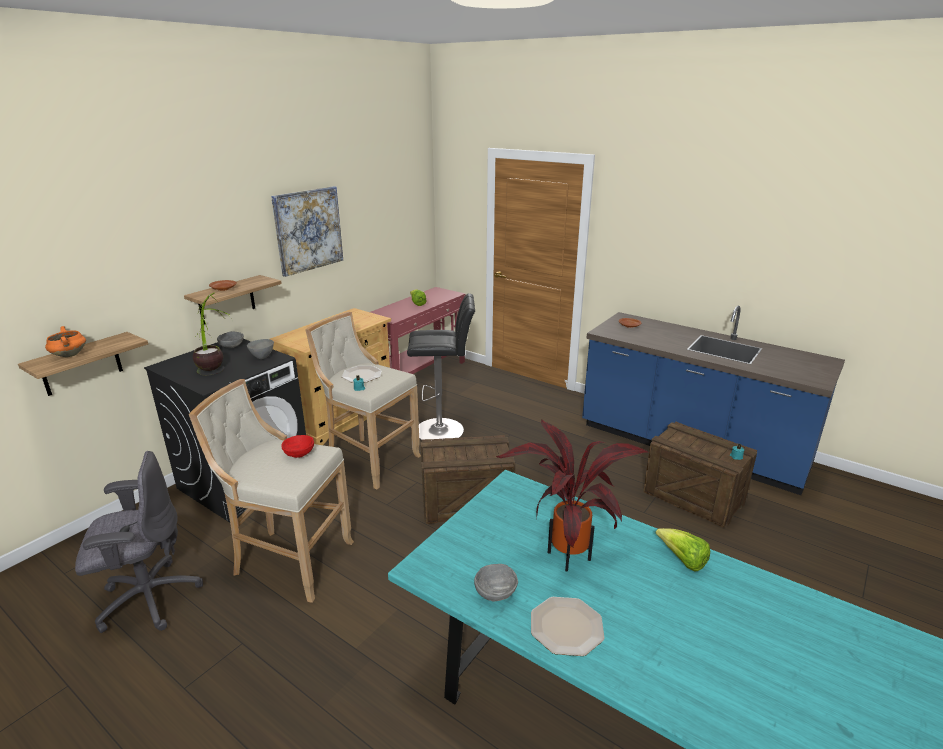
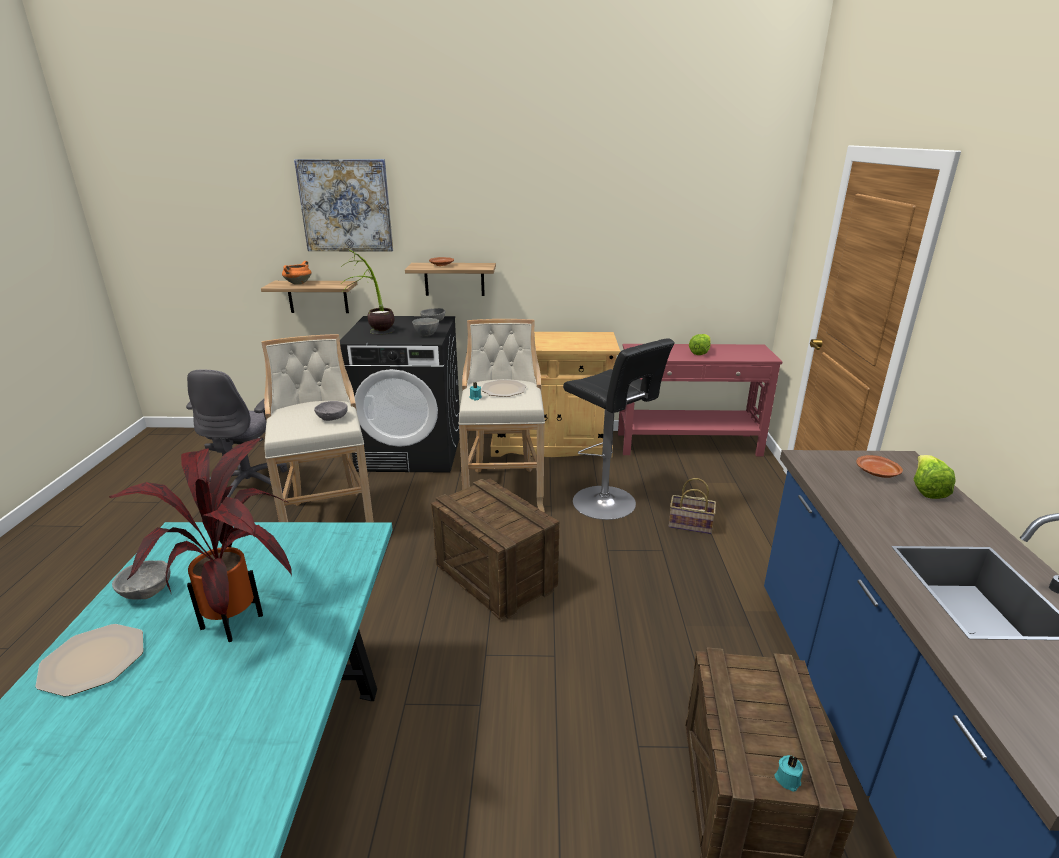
camera: 55 degrees right, 0 degrees up
grey office chair [75,451,203,633] -> grey office chair turned 60 degrees clockwise [186,369,288,498]
picture [271,186,343,277] -> picture moved to [294,159,393,252]
red bowl [281,435,314,458] -> grey bowl [314,401,348,421]
lettuce [655,528,710,572] -> lettuce moved to [913,455,956,499]
none -> basket [669,478,716,534]

